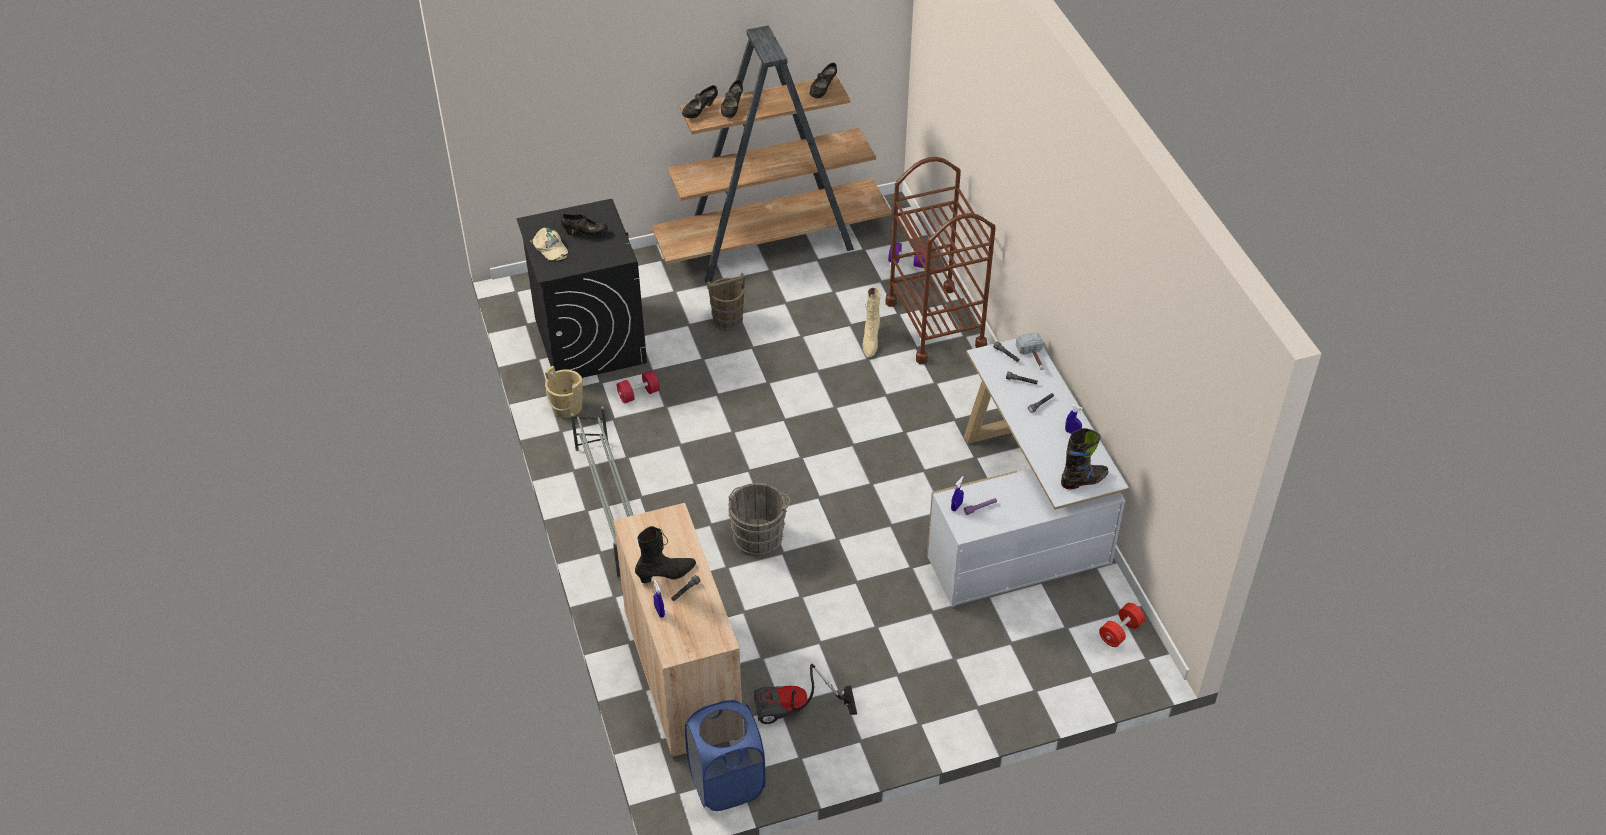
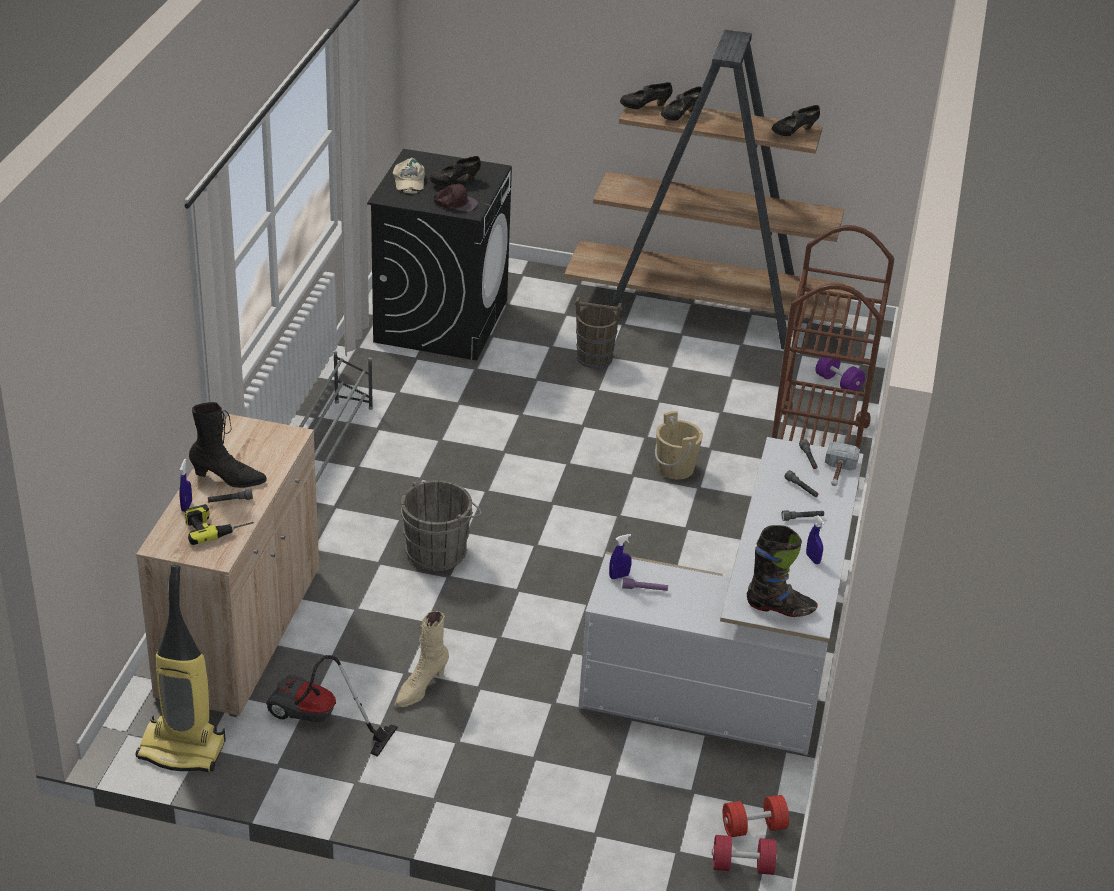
camera: 30 degrees right, 10 degrees down
beige bucket [545,366,583,418] -> beige bucket moved to [655,411,703,480]
black shoe [561,214,608,237] -> black shoe turned 120 degrees clockwise [430,156,481,186]
red dumbbell [617,370,660,404] -> red dumbbell moved to [712,835,778,875]
blue laundry basket [685,700,766,811] -> vacuum cleaner [136,565,226,772]
beige boot [863,287,881,357] -> beige boot moved to [394,611,449,707]
none -> power drill [185,504,254,545]
none -> brown cap [434,184,478,212]

